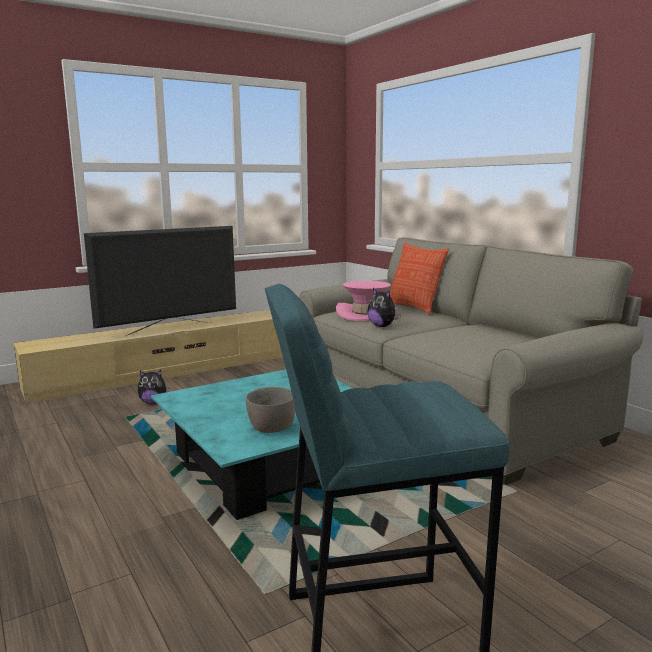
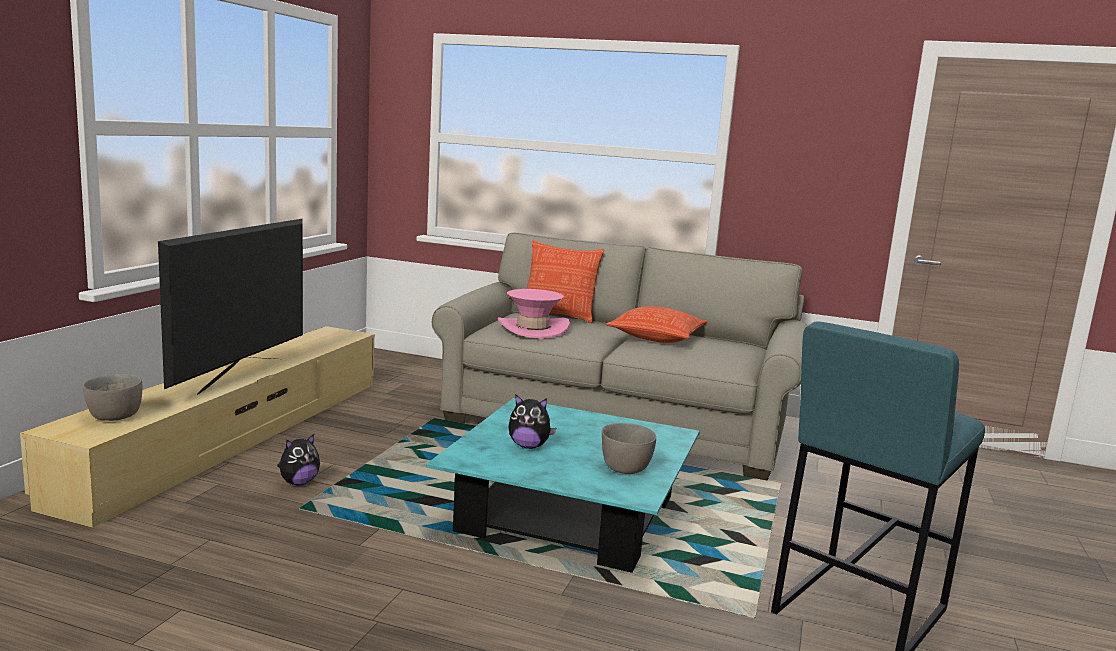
camera: 40 degrees left, 0 degrees up
plush toy [367,288,400,327] -> plush toy moved to [509,395,556,449]
none -> grey bowl [83,374,142,421]
none -> orange pillow [606,306,708,343]

